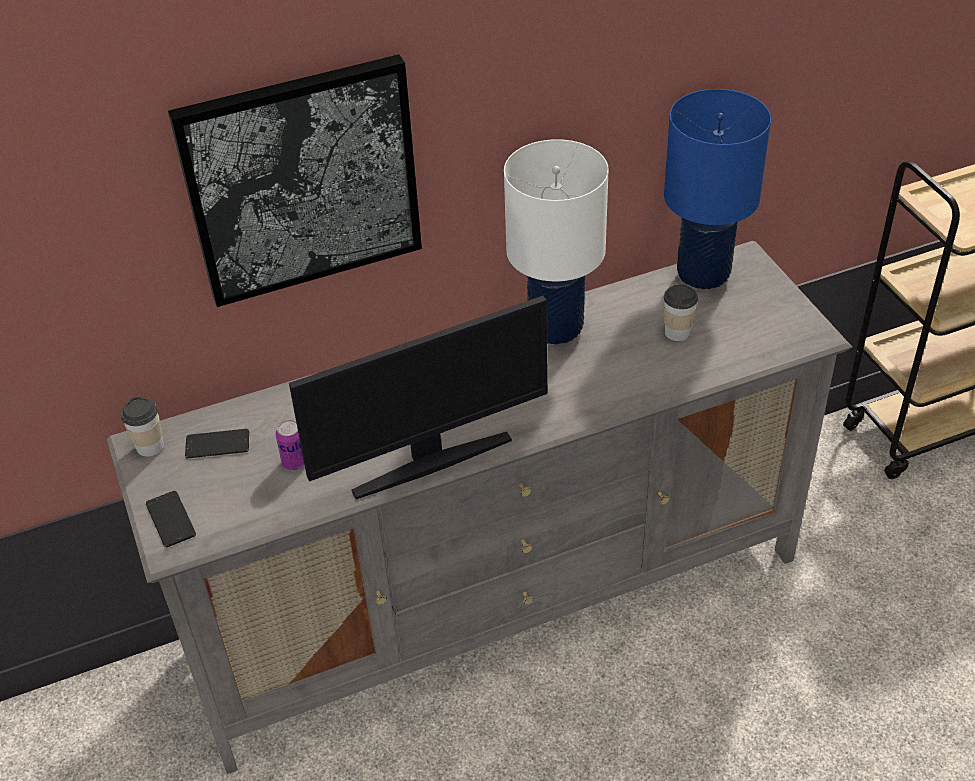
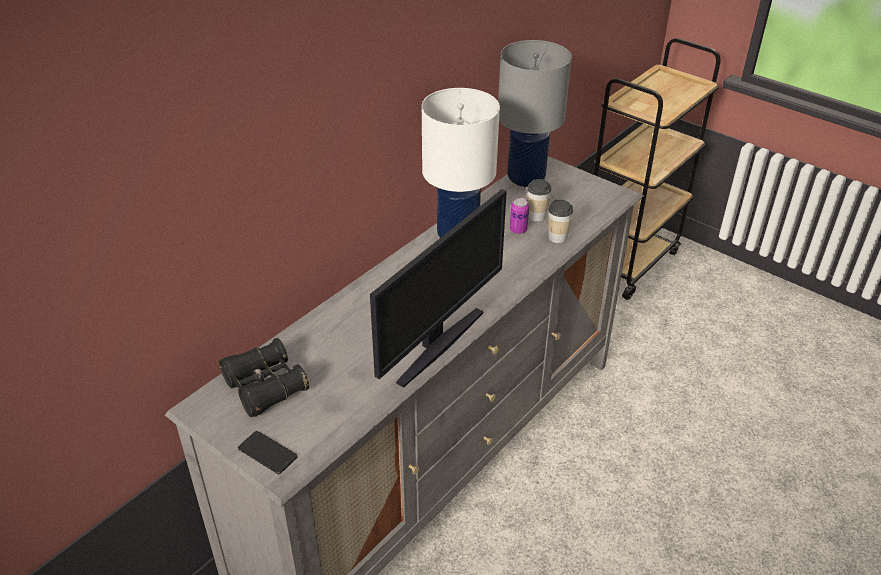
camera: 30 degrees left, 5 degrees down
cup [121,397,164,457] -> cup moved to [548,200,573,243]
picture [168,54,422,307] -> none
phone [185,429,249,458] -> black binoculars [219,338,309,417]
can [276,420,305,470] -> can moved to [510,198,529,234]
blue table lamp [664,89,771,289] -> grey table lamp [498,40,572,187]

